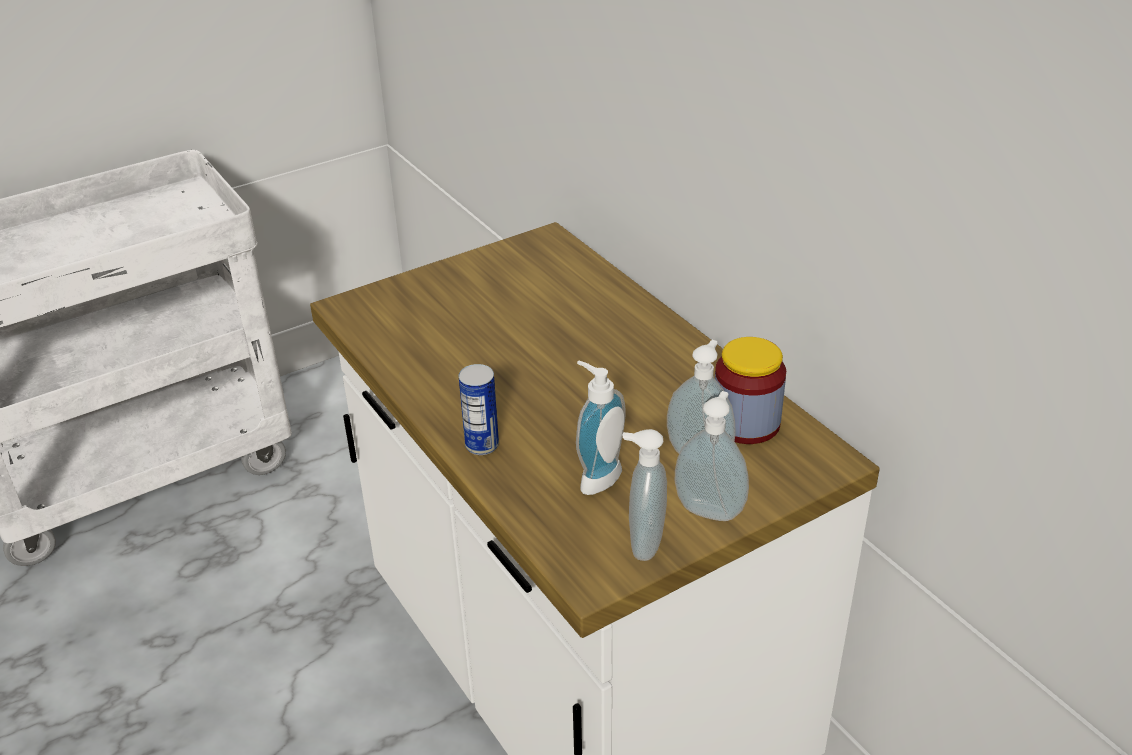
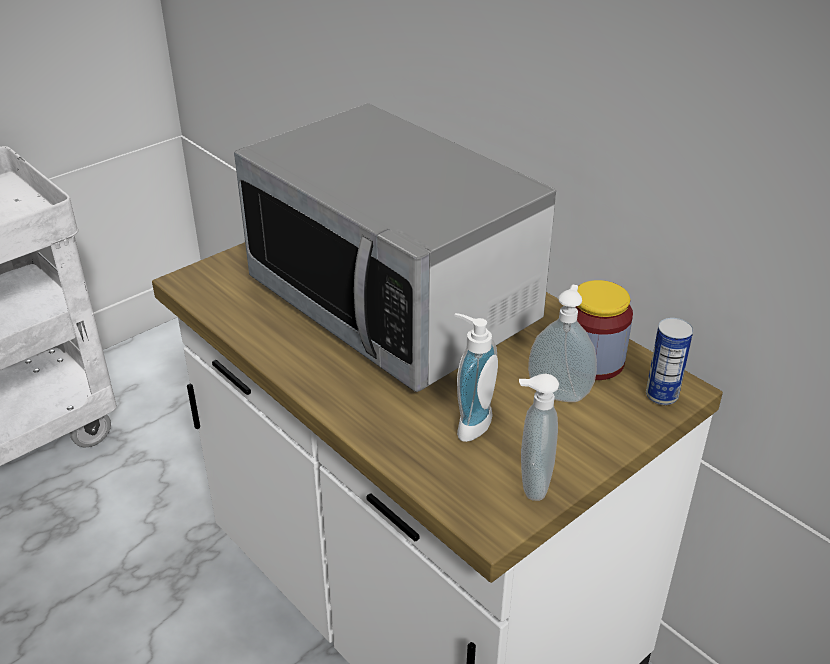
camera: 10 degrees left, 0 degrees up
can [458,364,499,455] -> can moved to [646,318,693,405]
soap dispenser [675,391,749,521] -> none
none -> microwave [234,103,556,392]

